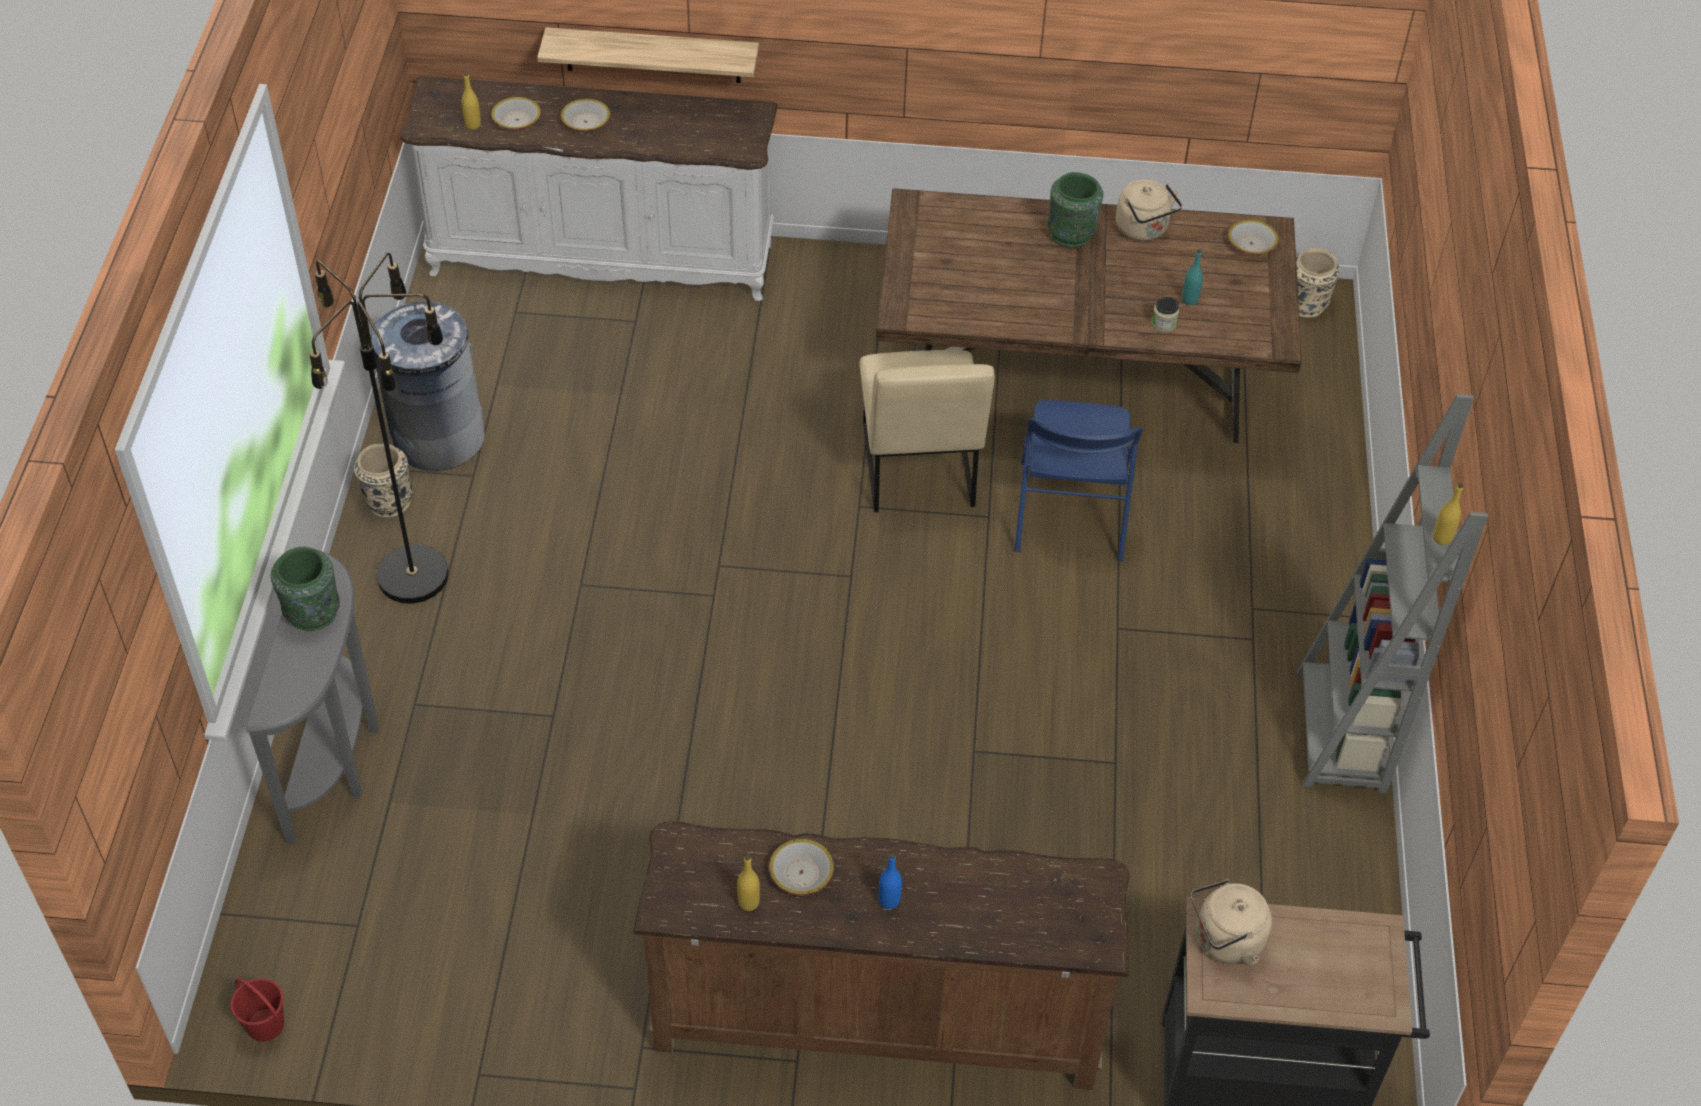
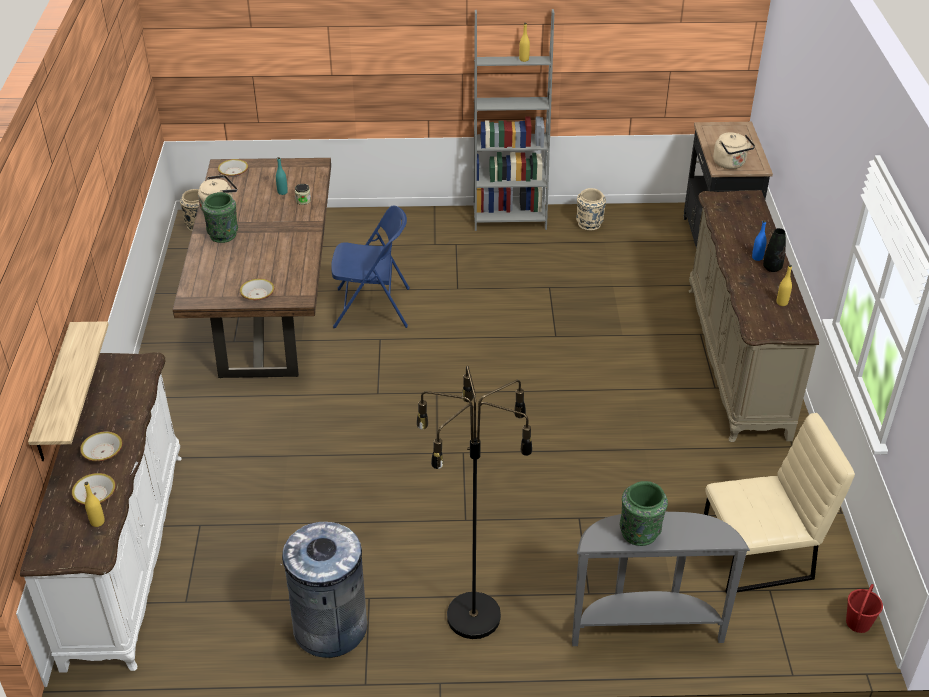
camera: 95 degrees left, 10 degrees down
beige vase [354,443,413,518] -> beige vase moved to [576,188,606,231]
bowl [769,839,834,895] -> bowl moved to [240,279,274,300]
beige chair [860,350,995,512] -> beige chair moved to [704,413,855,594]
none -> black vase [763,228,786,272]

